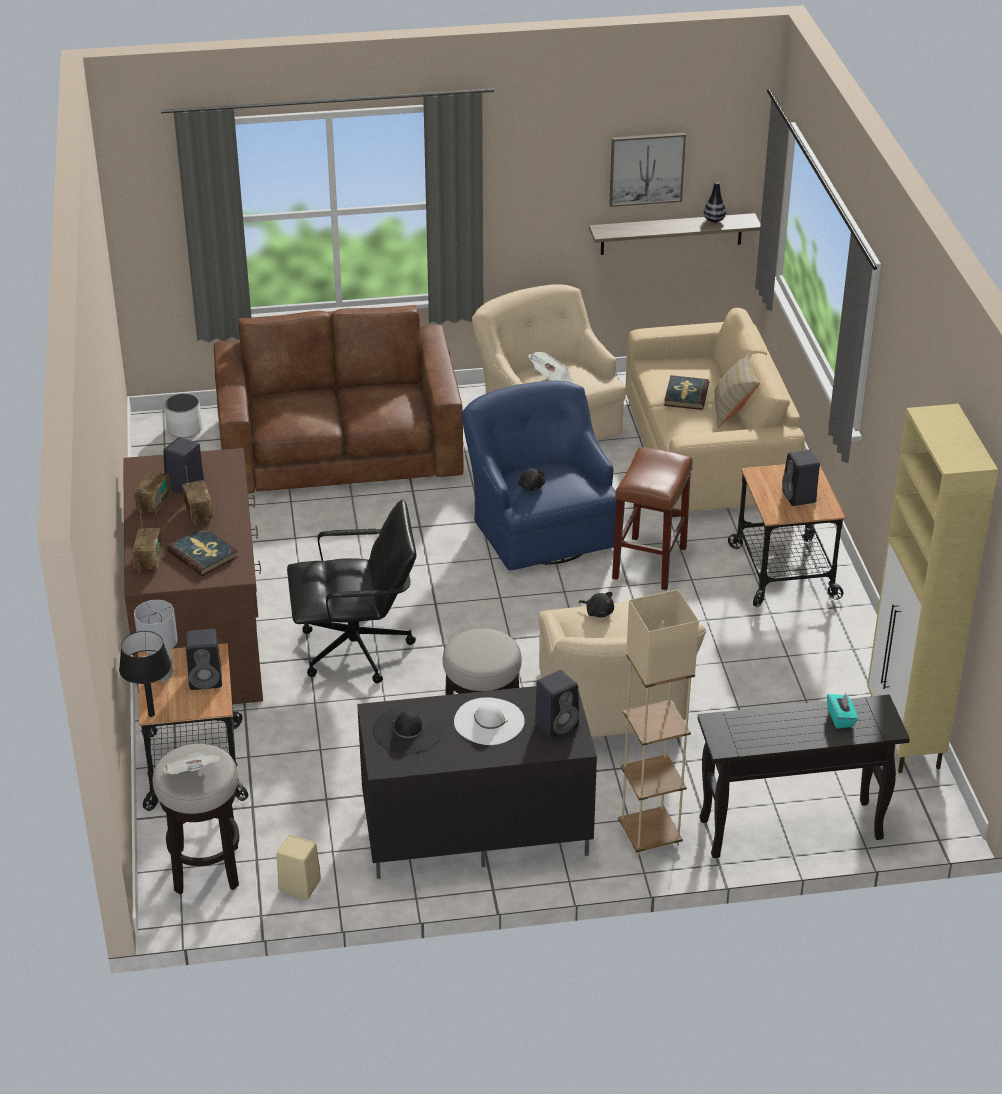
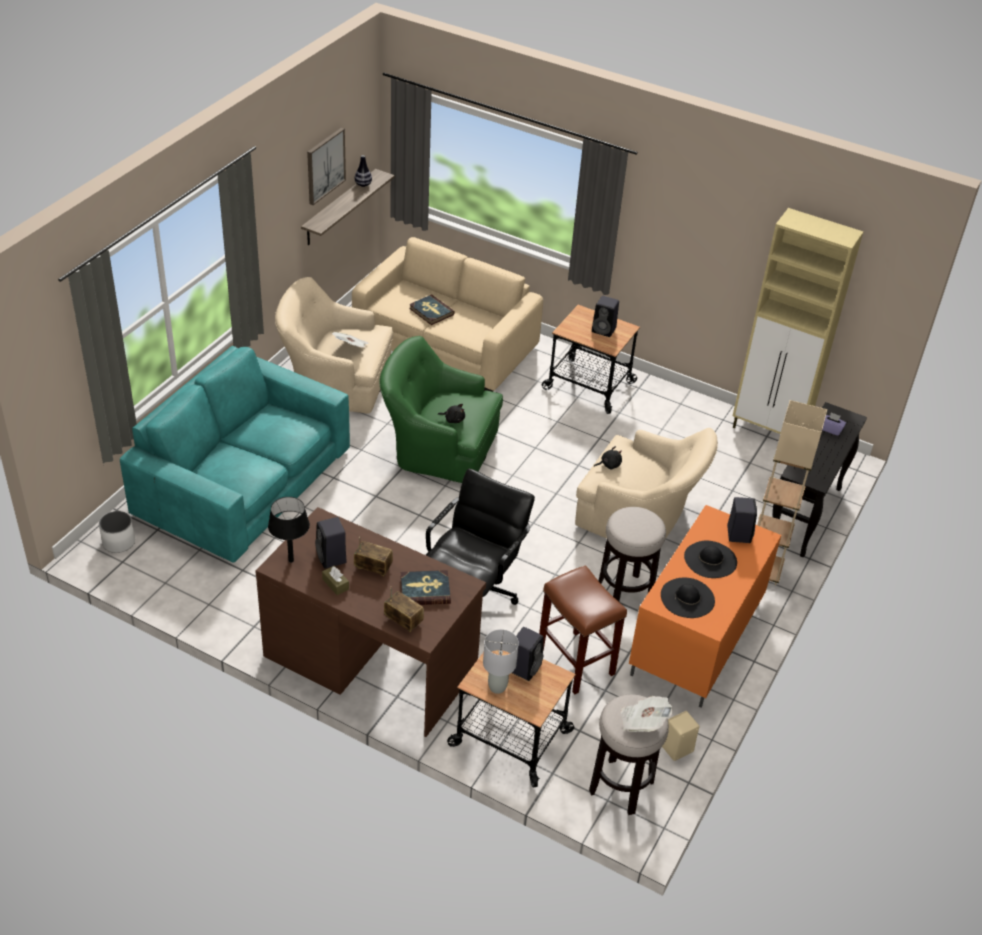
camera: 55 degrees left, 5 degrees up
black table lamp [119,631,171,717] -> black table lamp moved to [268,497,310,563]
radio [134,455,171,516] -> brown tissue box [322,566,349,595]
brown sofa [214,305,463,494] -> turquoise sofa [120,346,350,563]
black tv stand [357,682,597,879] -> orange tv stand [629,505,781,708]
white hat [454,697,525,745] -> black hat [684,540,737,578]
blue armchair [461,381,616,570] -> green armchair [379,336,503,483]
brown stool [612,447,693,590] -> brown stool moved to [539,565,627,694]
beige pillow [714,353,760,428] -> none
turquoise tissue box [827,693,858,729] -> purple tissue box [822,412,846,436]

